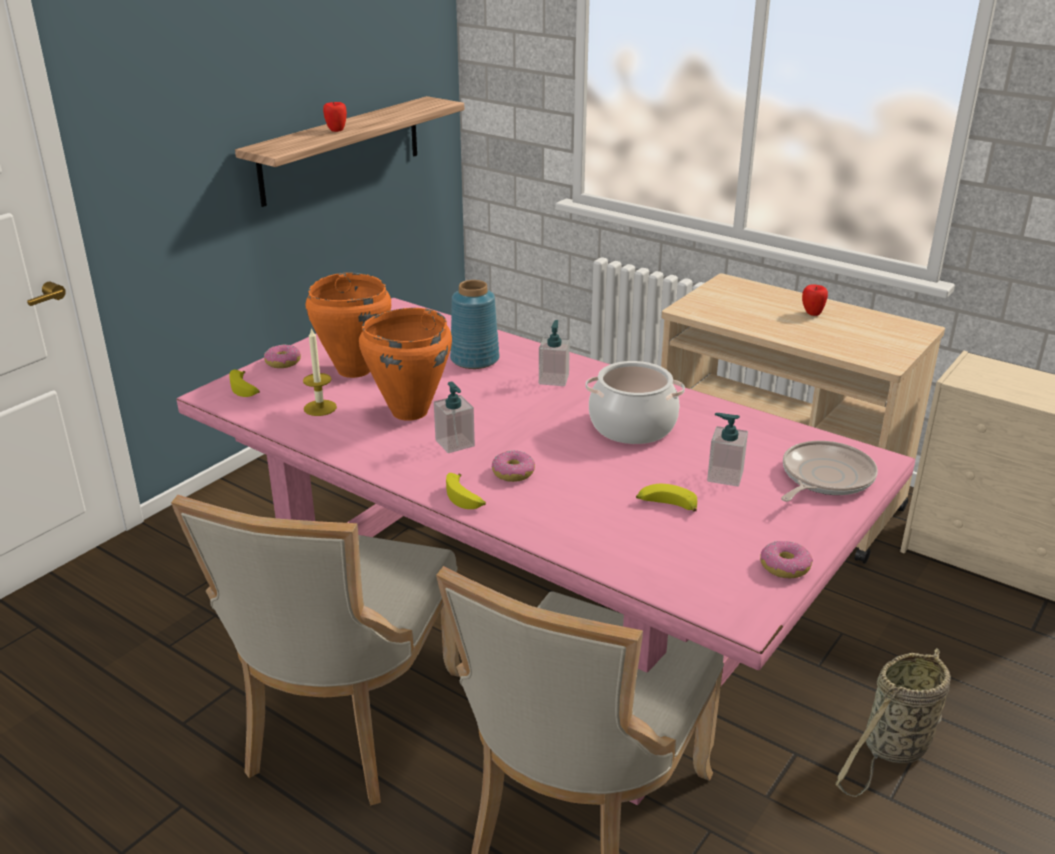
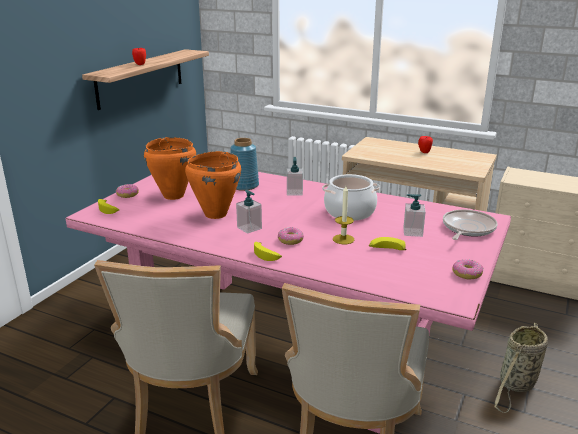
camera: 10 degrees left, 5 degrees down
candle [303,327,337,416] -> candle moved to [333,186,354,244]

